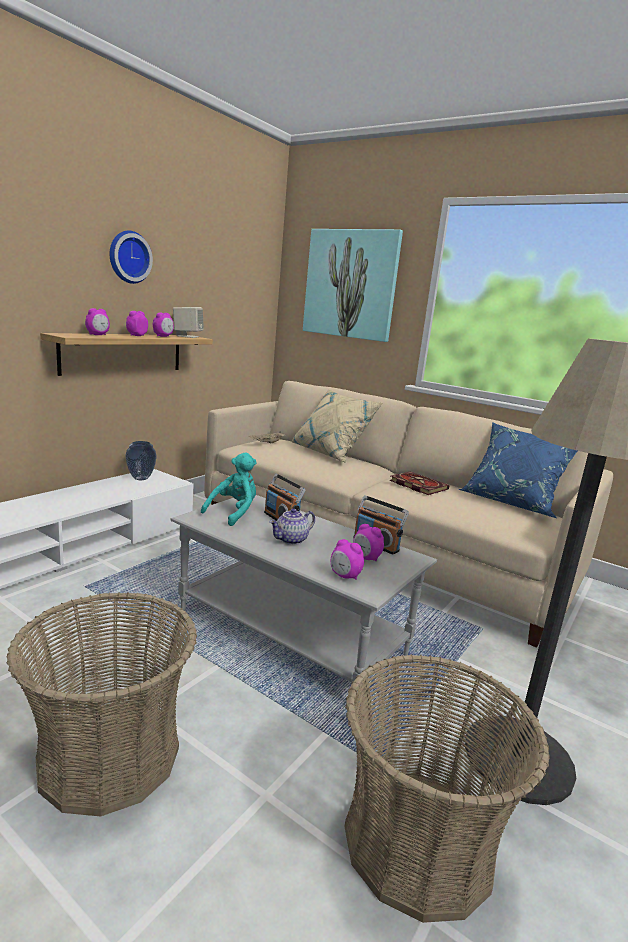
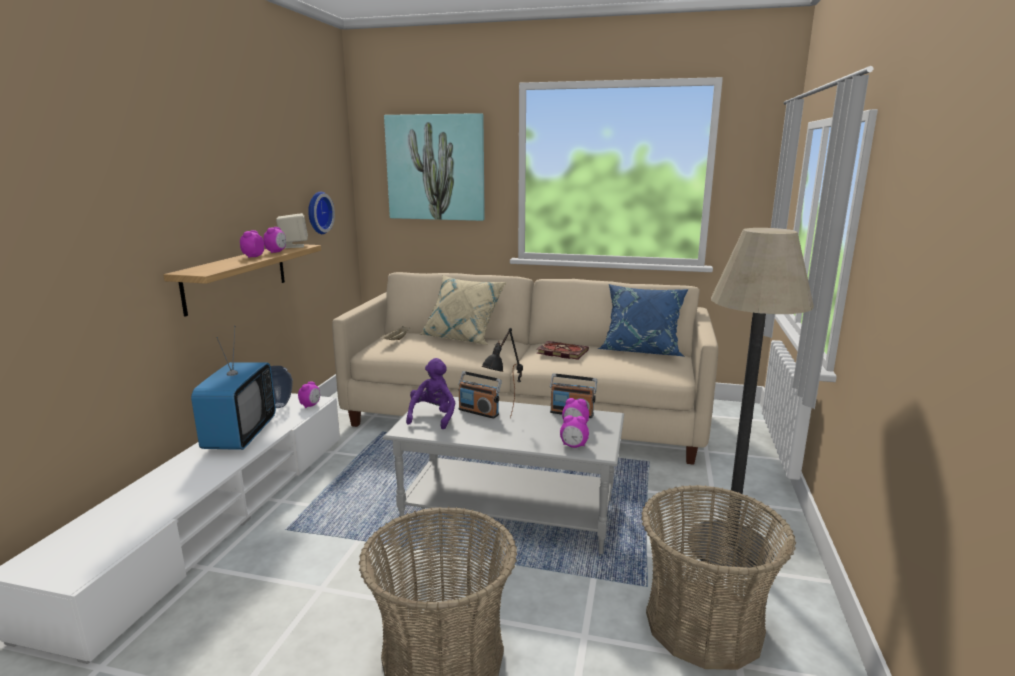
camera: 20 degrees left, 0 degrees up
alarm clock [85,308,110,335] -> alarm clock moved to [298,381,320,408]
wall clock [110,231,153,284] -> wall clock moved to [308,191,335,234]
turquoise plush toy [201,453,257,526] -> purple plush toy [406,358,455,430]
teapot [270,508,315,545] -> black table lamp [482,328,523,418]
none -> television [191,326,276,450]

